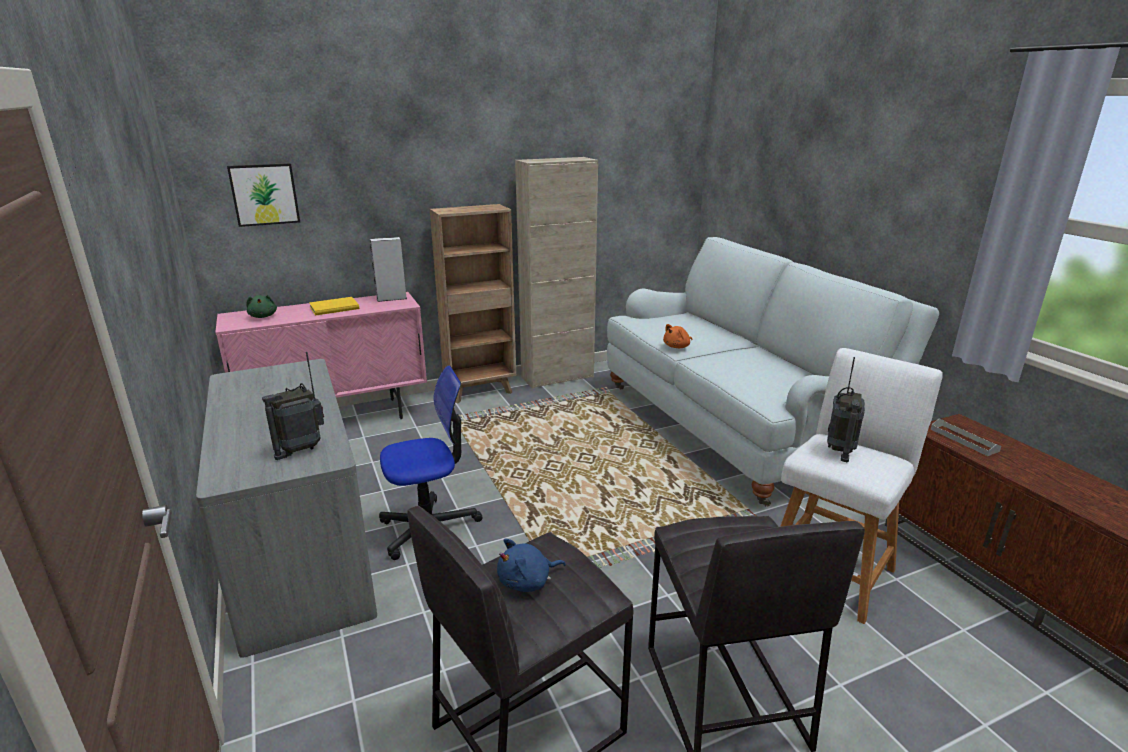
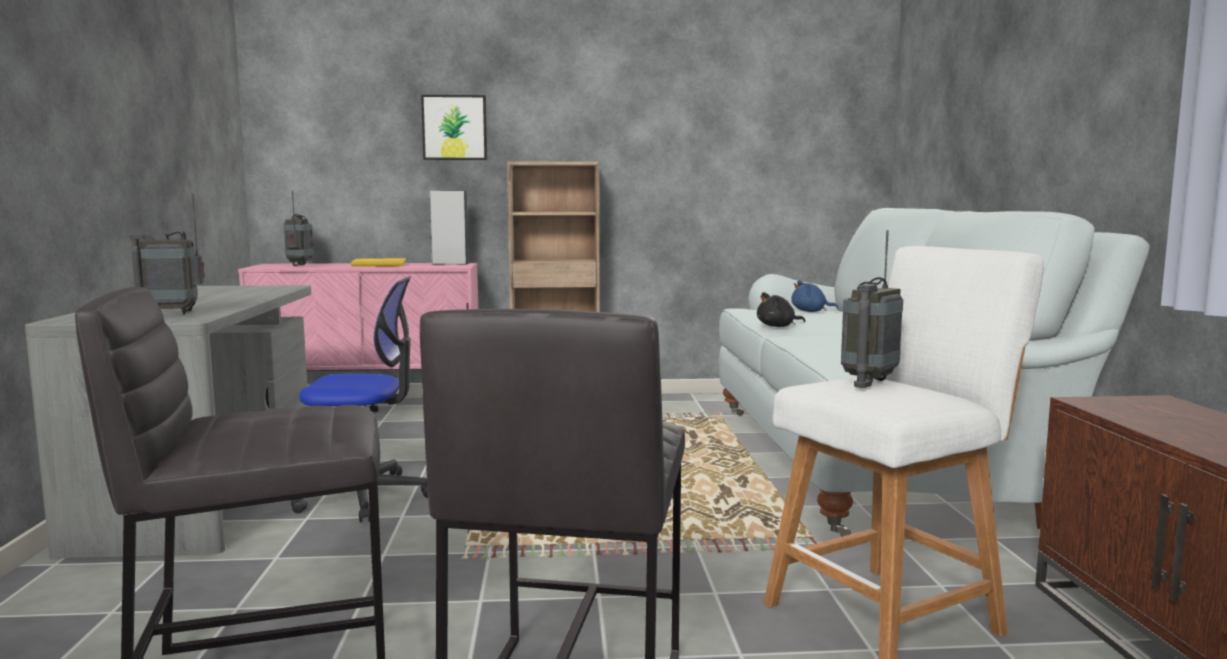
camera: 20 degrees right, 15 degrees down
picture [227,163,300,227] -> picture moved to [421,95,487,160]
green plush toy [246,295,277,318] -> radio [284,190,314,266]
blue plush toy [497,539,566,592] -> blue plush toy moved to [791,280,838,312]
beige cabinet [515,157,598,389] -> none
orange plush toy [663,324,692,348] -> black plush toy [757,292,805,327]
grey tray [931,419,1001,456] -> none

